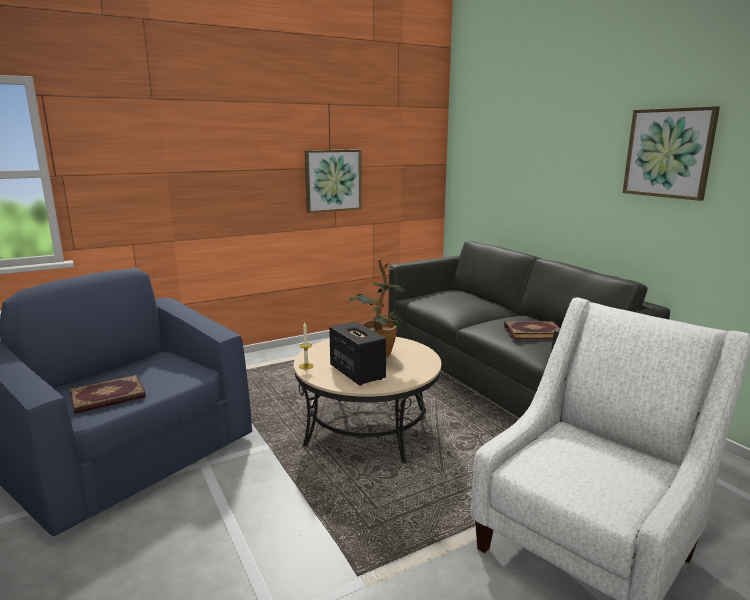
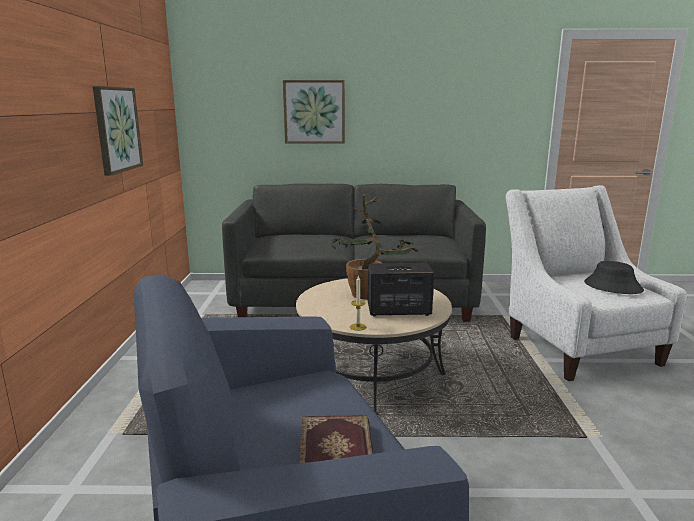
camera: 60 degrees left, 0 degrees up
book [504,321,560,339] -> none
picture [623,106,720,201] -> picture moved to [283,80,345,144]
none -> black hat [584,261,644,294]

